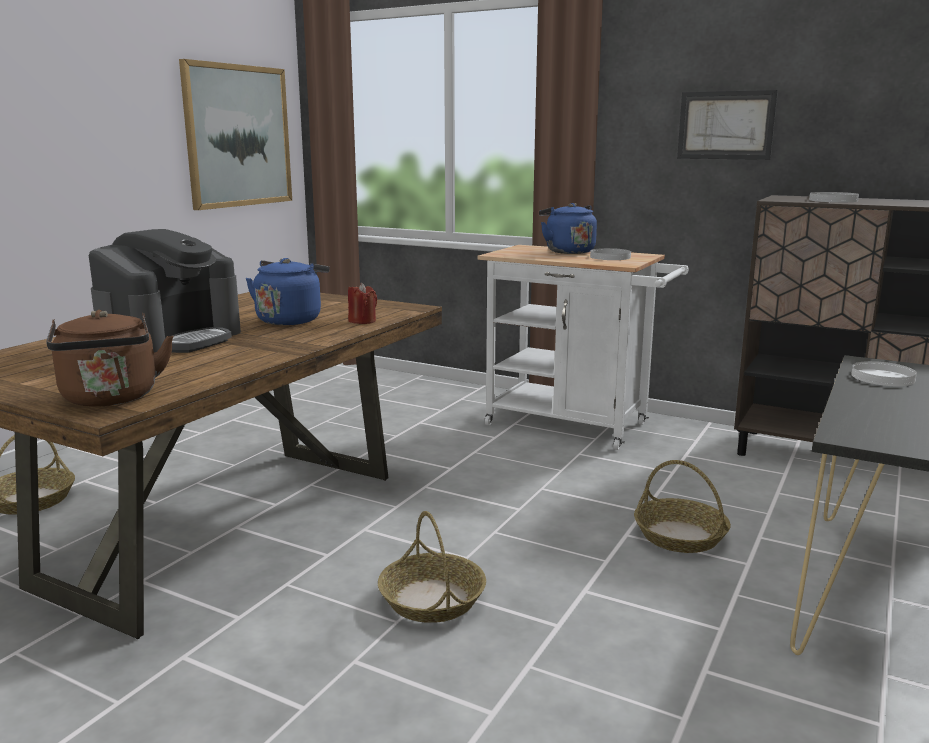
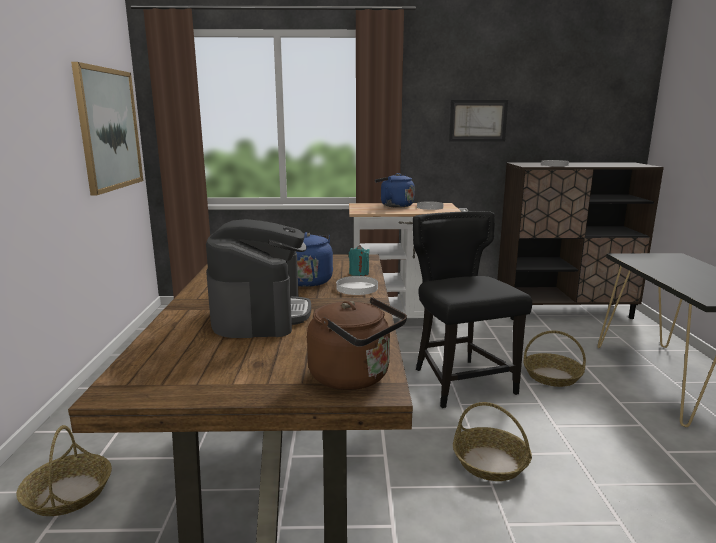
camera: 30 degrees left, 0 degrees up
red candle [348,283,377,324] -> turquoise candle [349,245,370,276]
white plate [851,361,917,386] -> white plate moved to [336,276,378,295]
none -> black chair [413,211,532,408]

